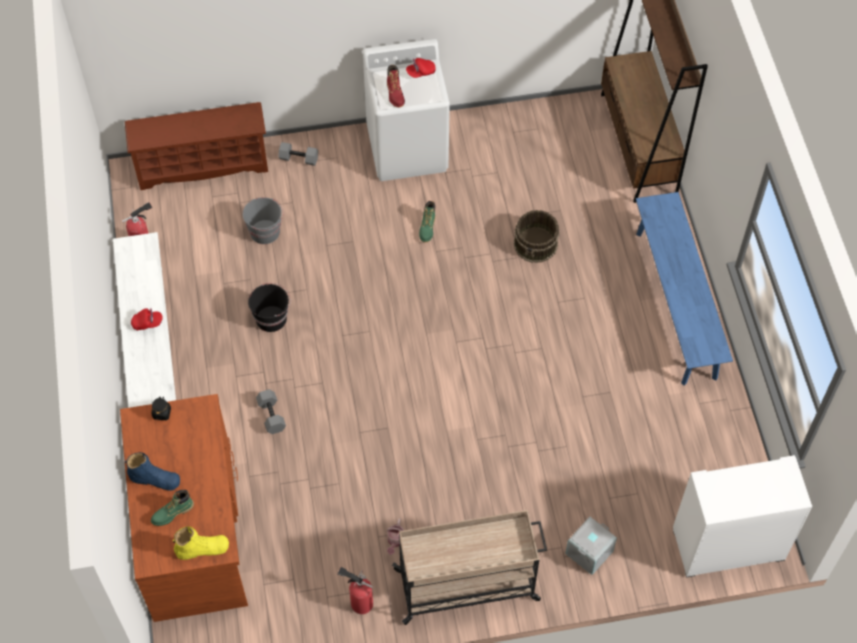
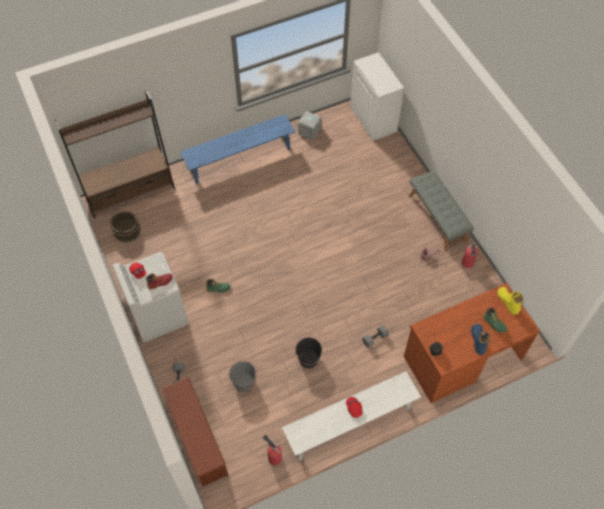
camera: 105 degrees left, 0 degrees up
beige cart [392,510,547,625] -> grey bench [409,171,474,251]
brown bucket [514,210,560,263] -> brown bucket moved to [110,211,141,243]
grey storage box [565,516,617,575] -> grey storage box moved to [298,111,321,140]

